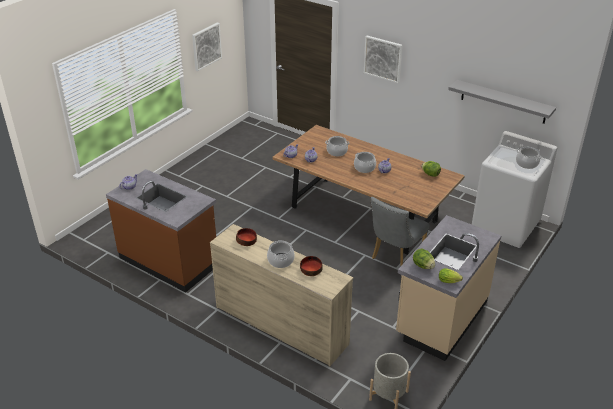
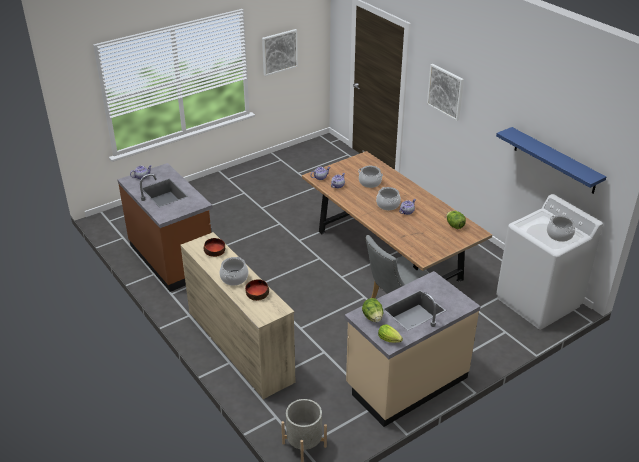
camera: 20 degrees right, 0 degrees up
grey shelf [448,80,556,124] -> blue shelf [496,127,606,194]

